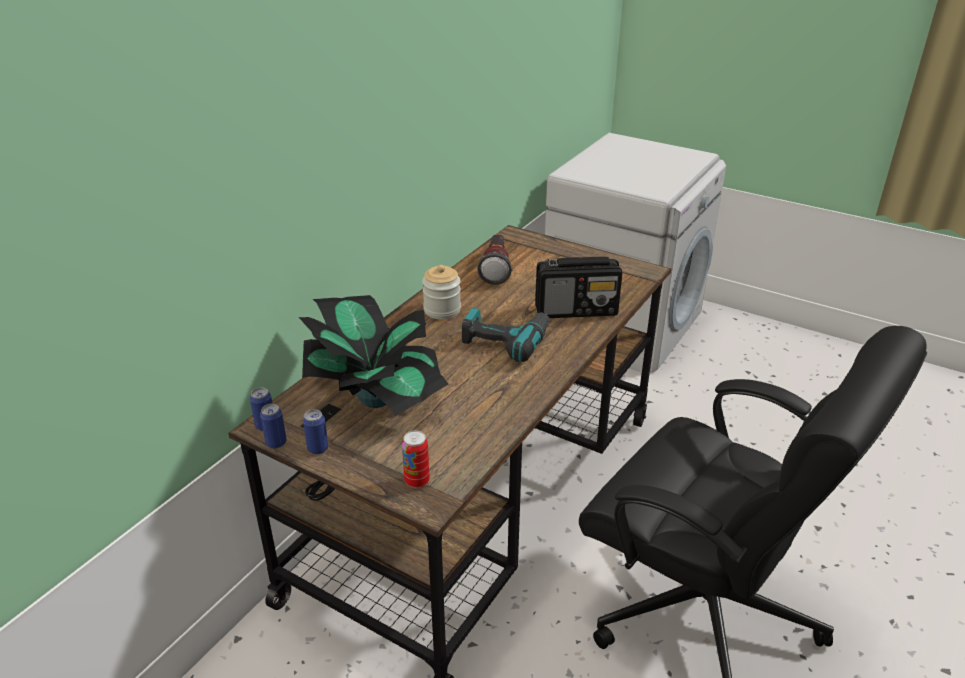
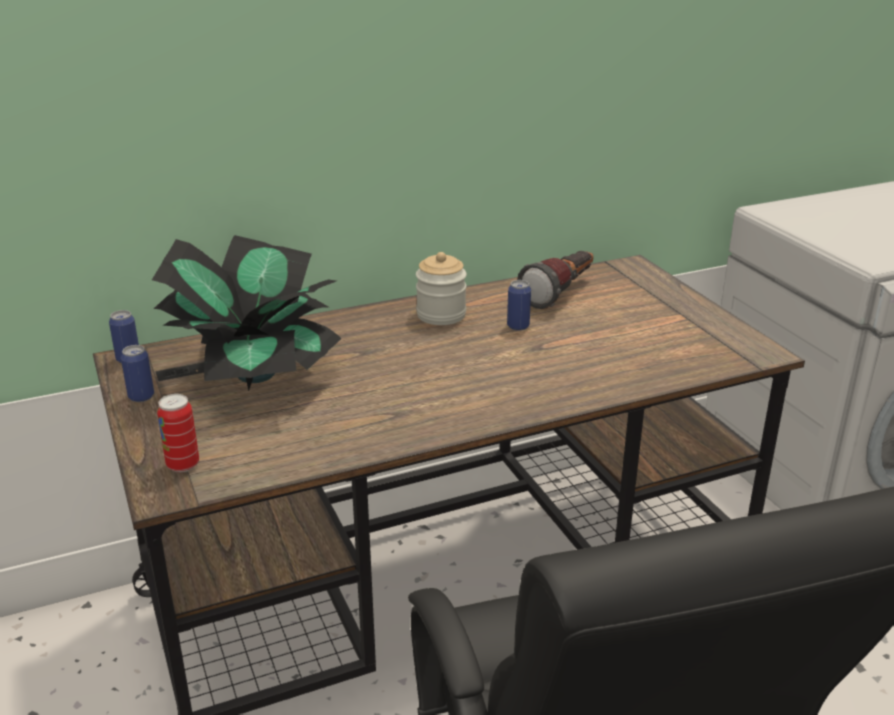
camera: 35 degrees right, 5 degrees down
can [260,404,287,449] -> can moved to [507,280,531,331]
power drill [462,307,550,362] -> none
radio [535,257,622,318] -> none

